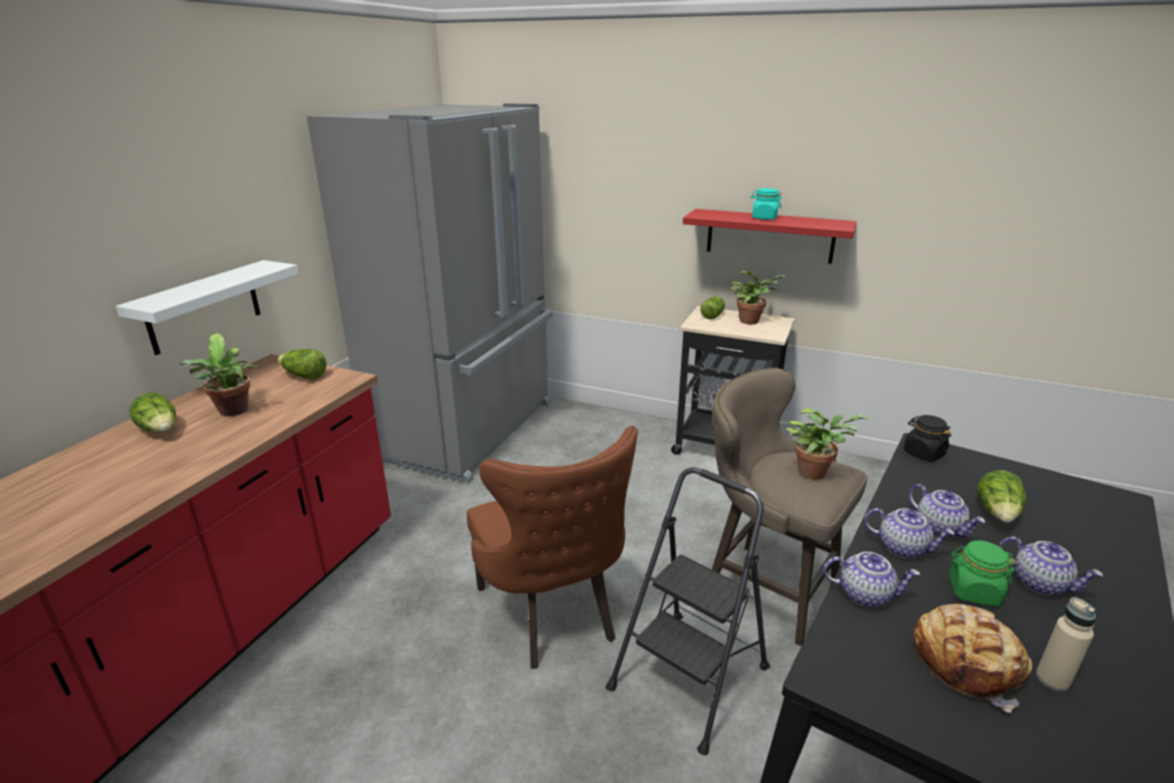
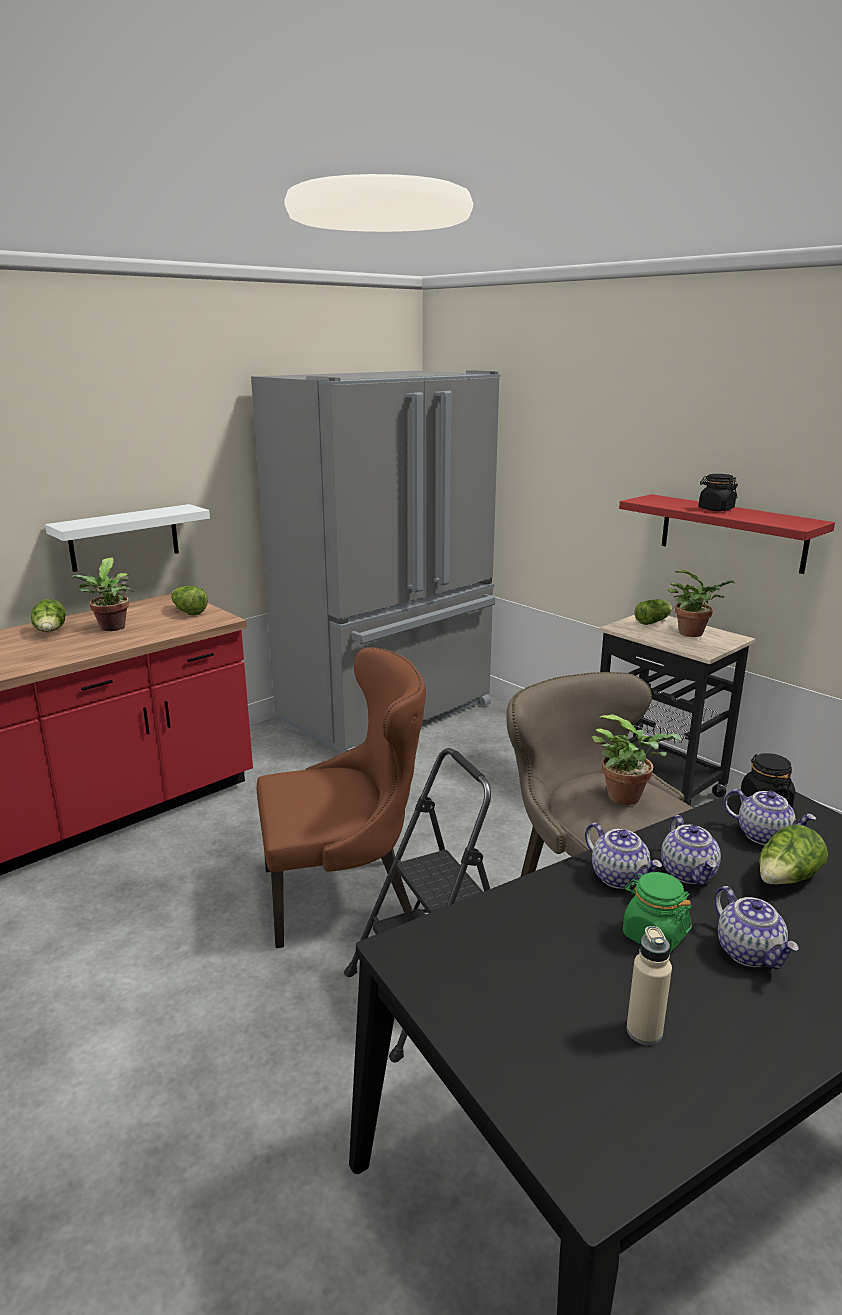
camera: 25 degrees right, 5 degrees down
brown chair [467,426,638,669] -> brown chair turned 105 degrees counterclockwise [257,647,426,948]
turquoise jar [750,188,782,220] -> black jar [699,474,738,511]
teapot [823,552,920,607] -> teapot moved to [724,789,816,845]
bread [913,604,1032,713] -> none

